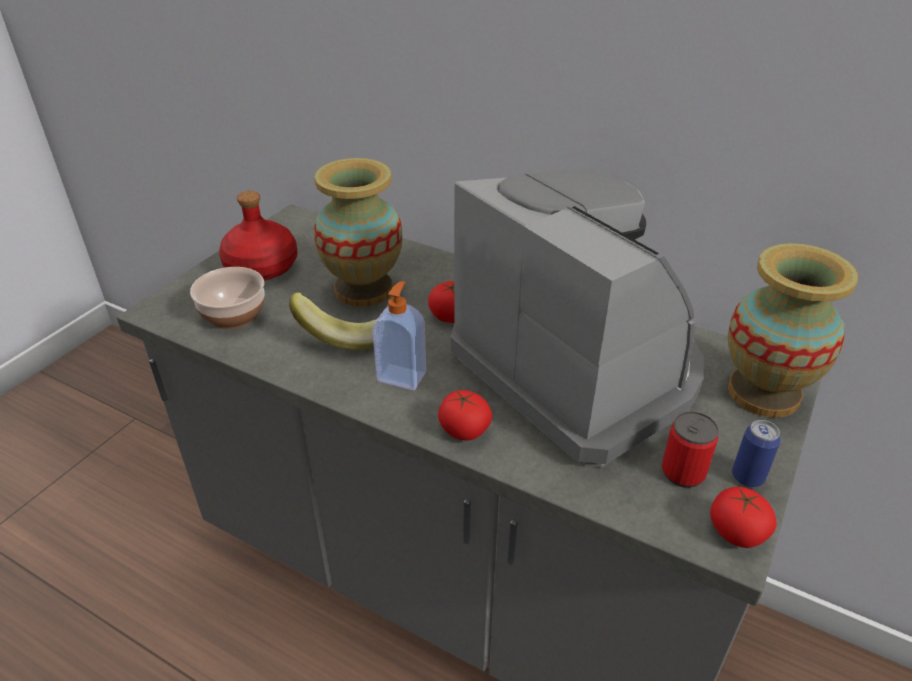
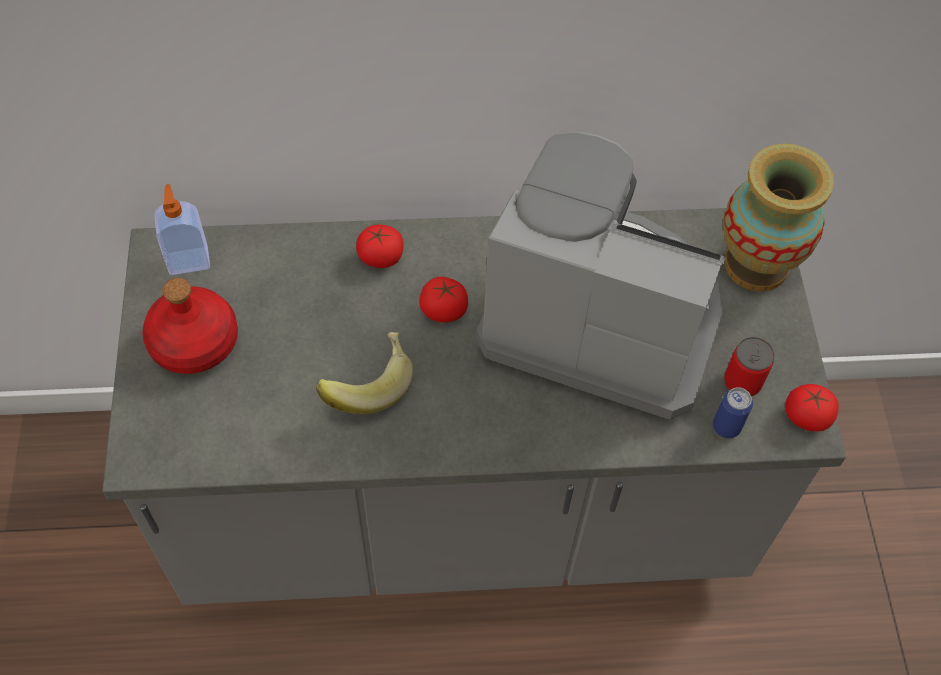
camera: 35 degrees left, 20 degrees up
bowl [190,267,265,329] -> none
vase [314,158,402,307] -> none
soap dispenser [372,281,426,390] -> soap dispenser moved to [154,184,210,275]
tomato [438,390,492,440] -> tomato moved to [356,224,404,268]
can [732,420,781,487] -> can moved to [713,387,753,438]

